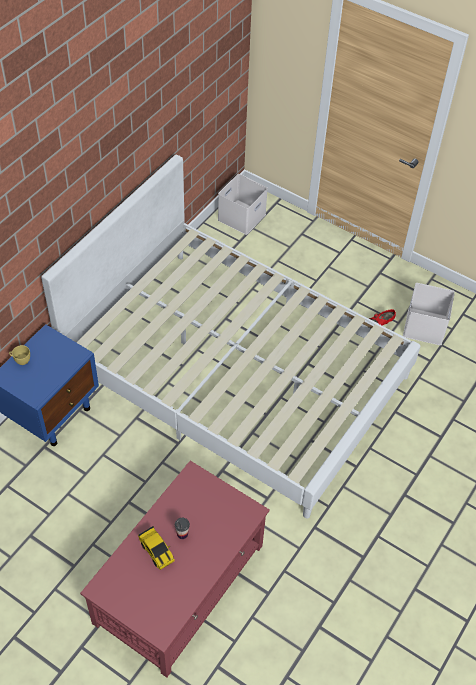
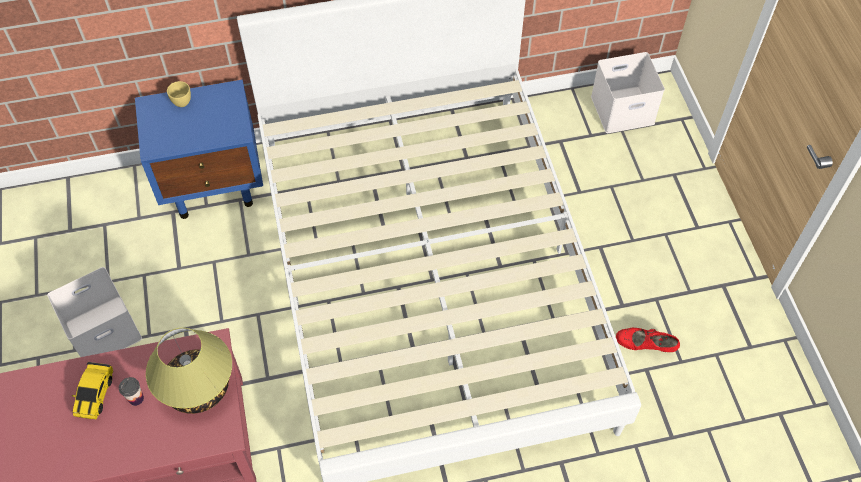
camera: 45 degrees right, 5 degrees up
white storage box [403,283,455,345] -> white storage box moved to [47,267,142,357]
none -> table lamp [146,328,232,414]

